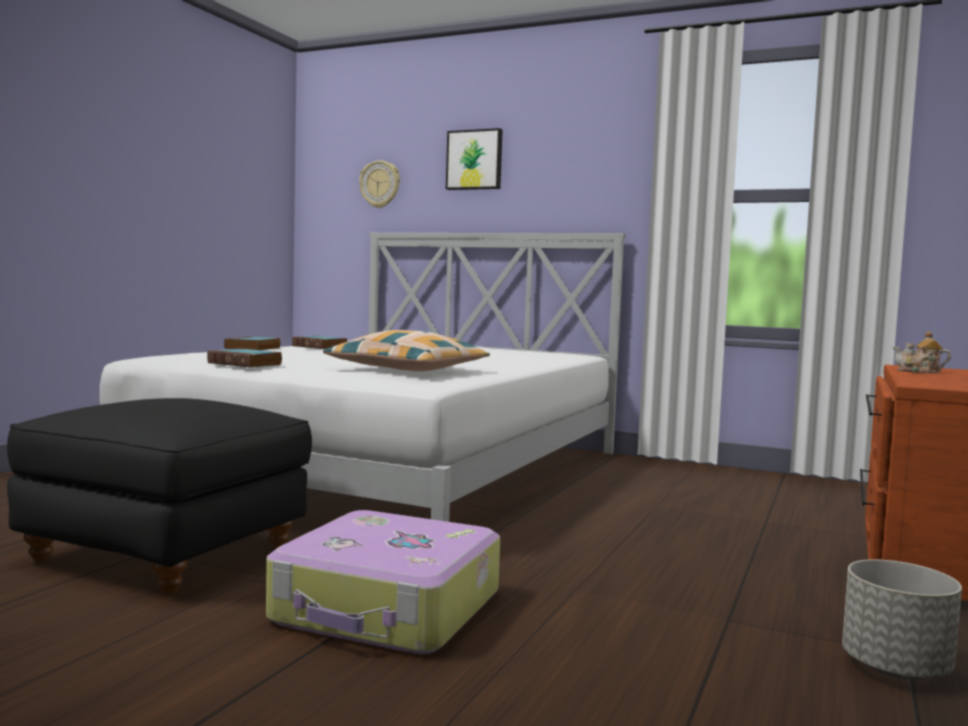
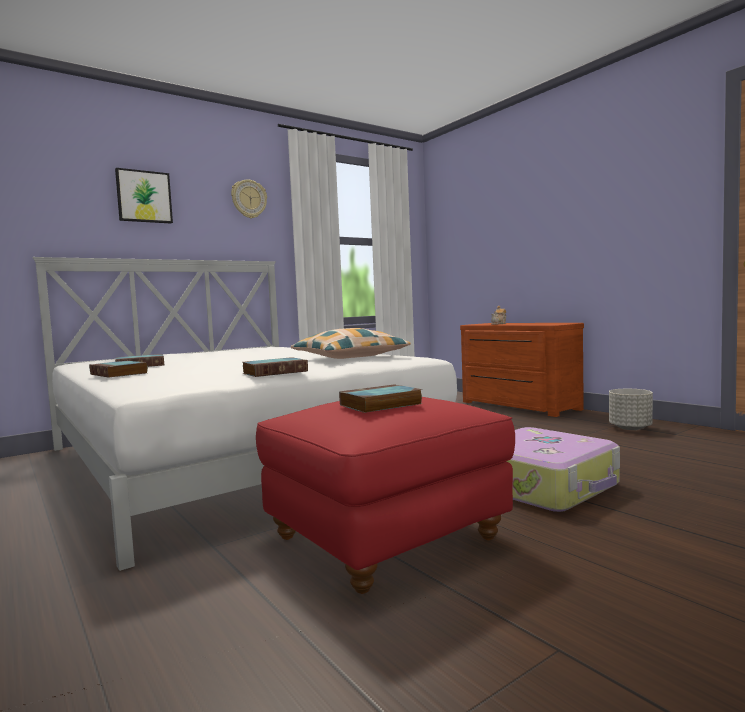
camera: 60 degrees left, 0 degrees up
black ottoman [7,398,312,595] -> red ottoman [256,397,515,594]
wall clock [359,160,400,208] -> wall clock moved to [231,180,267,219]
none -> book [339,384,423,413]

